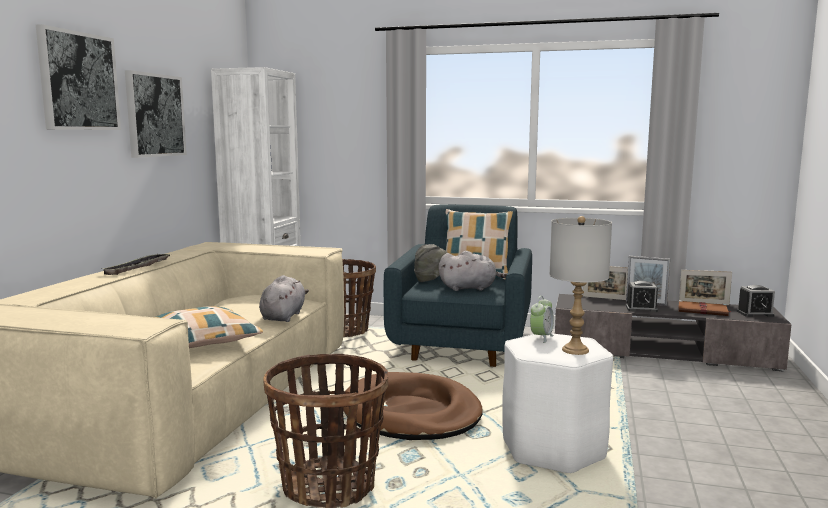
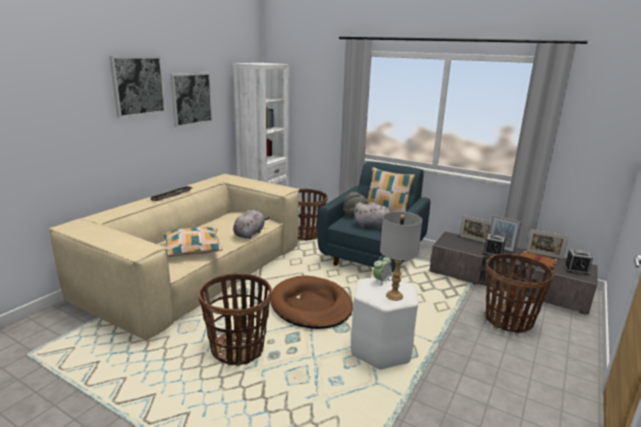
camera: 15 degrees right, 10 degrees up
none -> basket [485,254,554,333]

